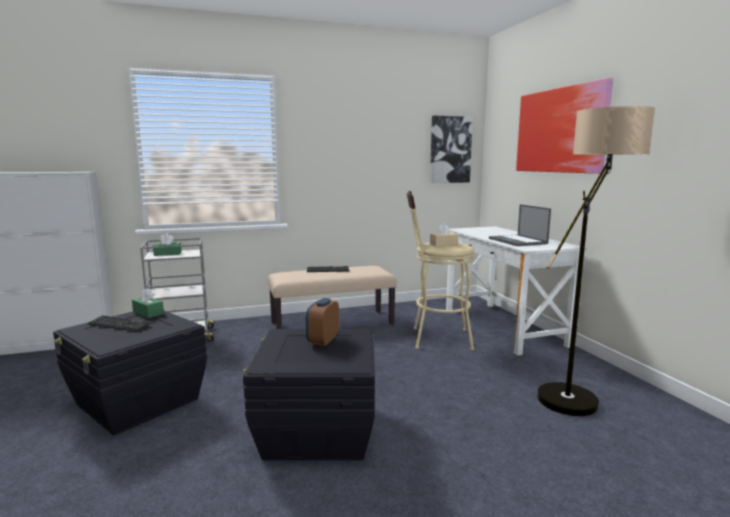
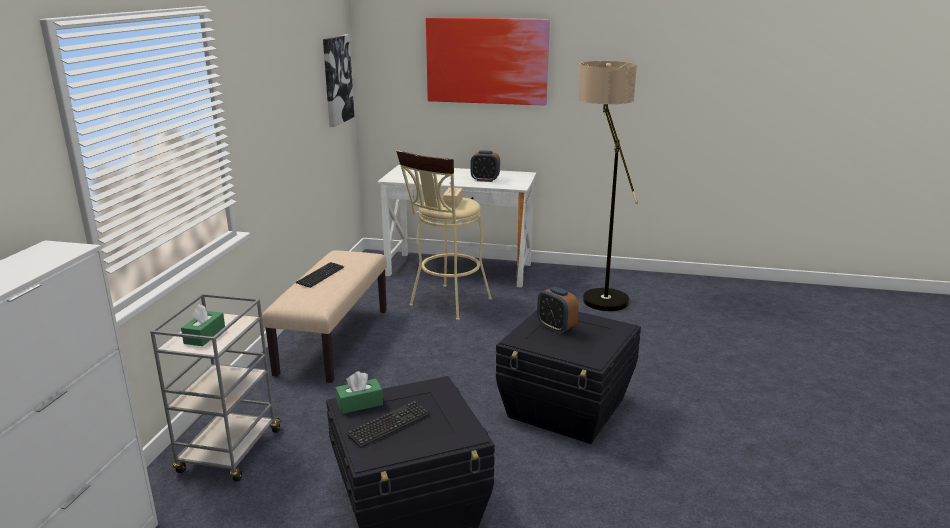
camera: 60 degrees left, 10 degrees up
laptop [489,204,551,246] -> alarm clock [470,151,500,182]

